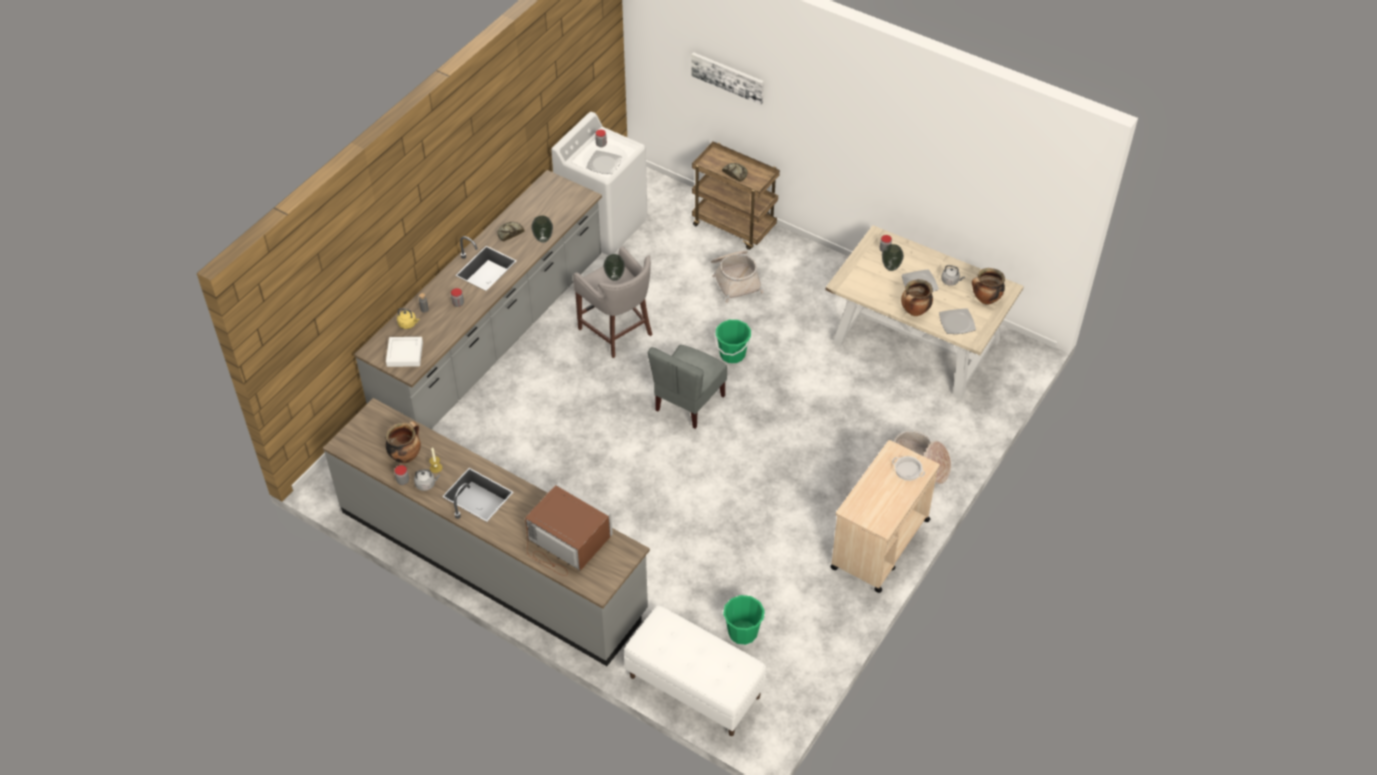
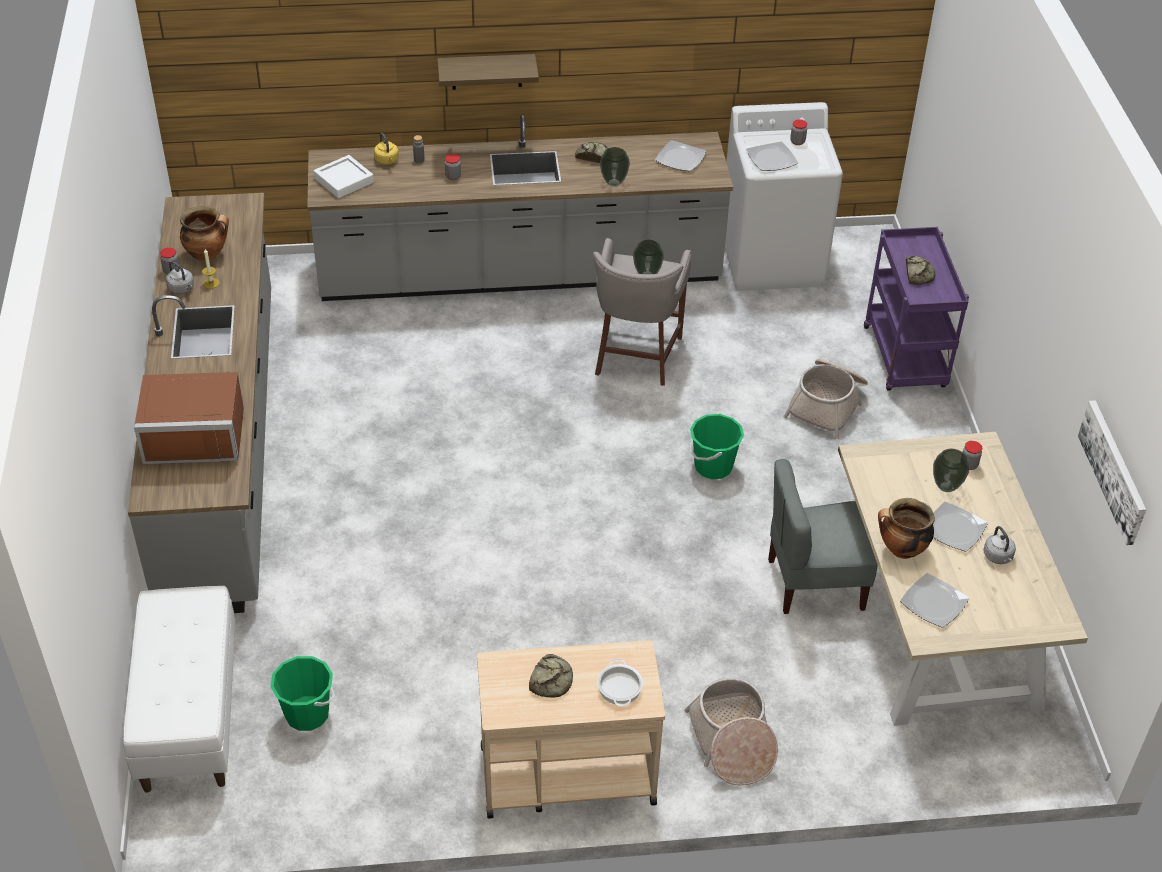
camera: 50 degrees right, 5 degrees down
brown microwave [525,483,613,576] -> brown microwave turned 90 degrees clockwise [134,372,244,464]
grey chair [648,345,727,429] -> grey chair moved to [768,459,878,614]
picture [691,52,764,105] -> picture moved to [1078,400,1146,545]
brown cart [692,142,780,250] -> purple cart [864,227,969,391]
cooking pot [972,268,1005,305] -> none
none -> shelf [437,54,539,90]
none -> bread [529,654,573,697]
none -> plate [655,140,706,171]

